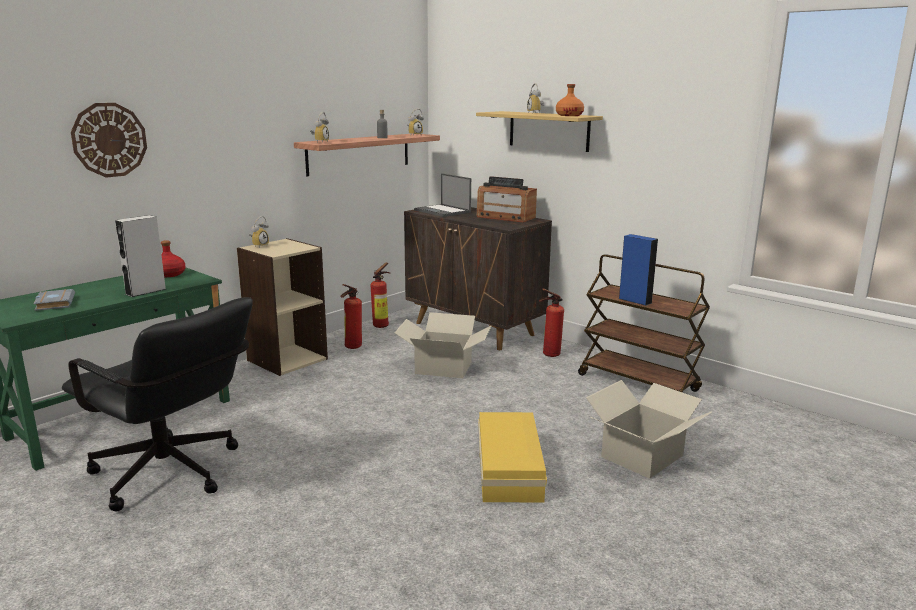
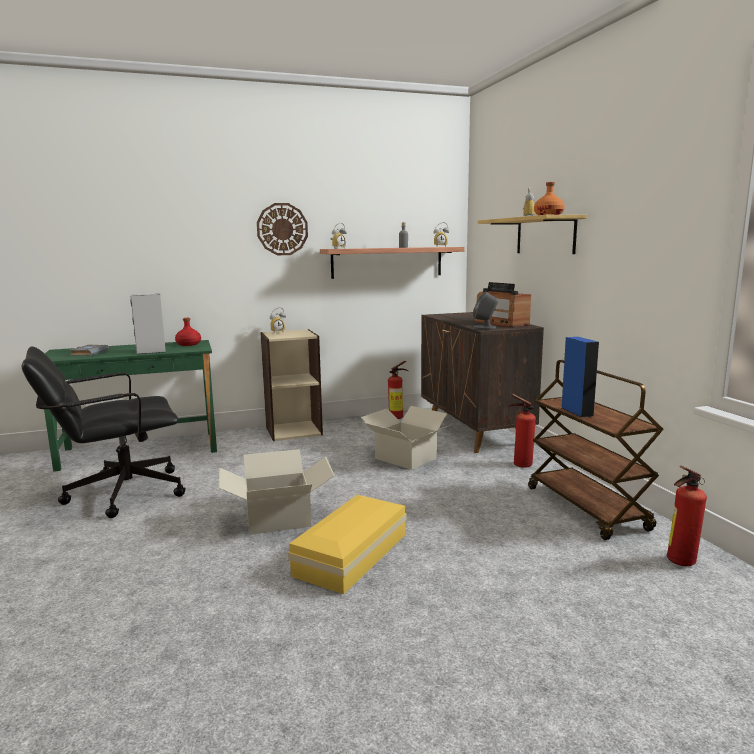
camera: 30 degrees right, 5 degrees down
black office chair [61,297,253,511] -> black office chair turned 90 degrees clockwise [22,346,185,518]
wall clock [71,103,147,178] -> wall clock moved to [257,203,308,255]
fire extinguisher [340,284,362,349] -> fire extinguisher moved to [667,466,707,566]
laptop [414,173,471,217] -> none
cardboard box [586,380,711,479] -> cardboard box moved to [219,449,335,535]
none -> grey speaker [472,292,498,329]

